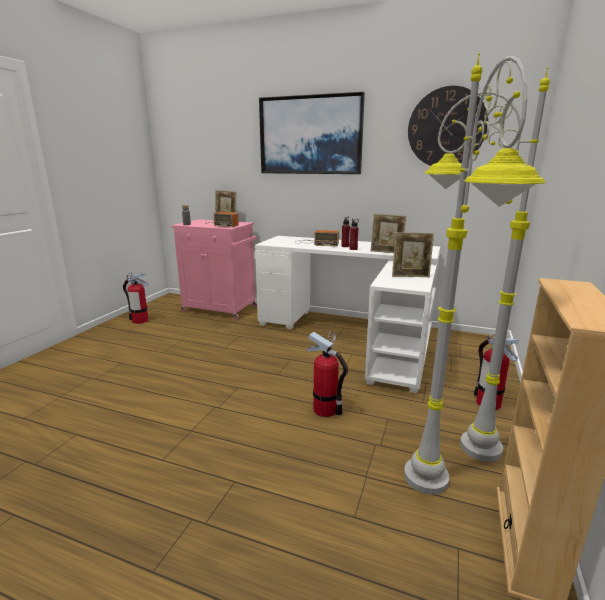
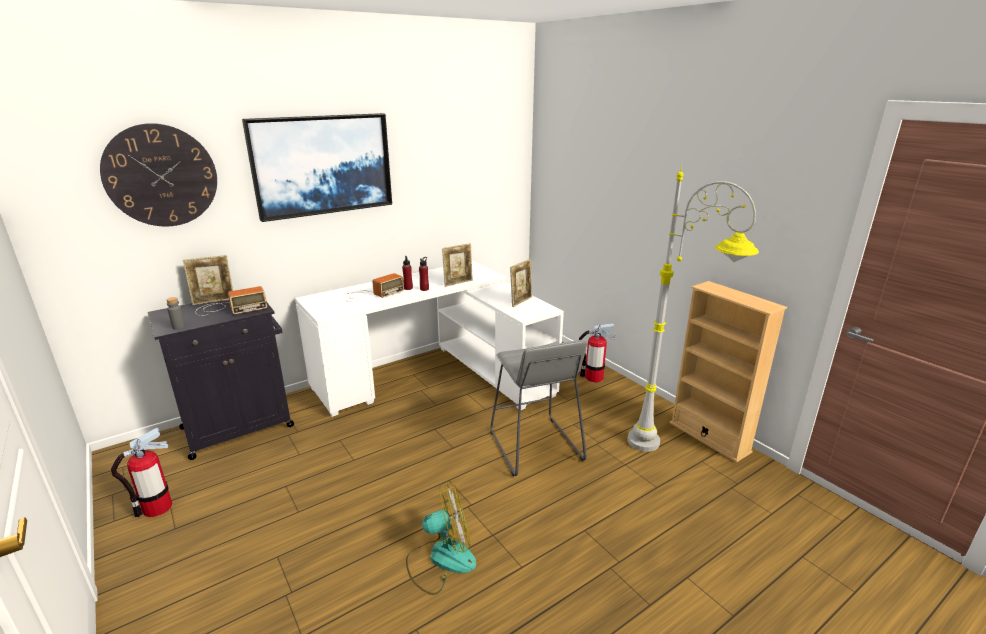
camera: 55 degrees left, 5 degrees up
pink cabinet [171,219,257,319] -> black cabinet [148,300,294,460]
fire extinguisher [307,331,348,417] -> grey stool [491,339,587,476]
wall clock [408,86,488,166] -> wall clock moved to [100,123,217,226]
grey floor lamp [424,67,550,462] -> none
none -> fan [406,482,476,595]

